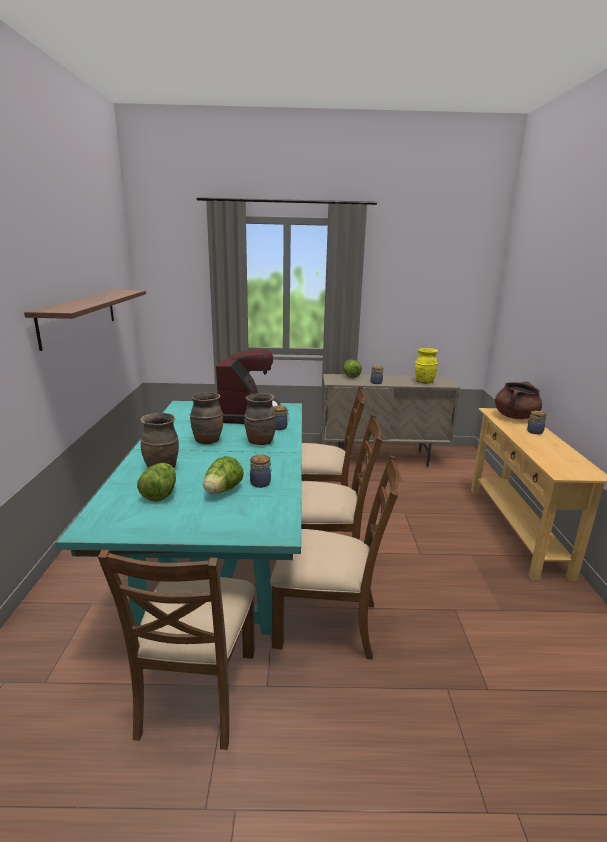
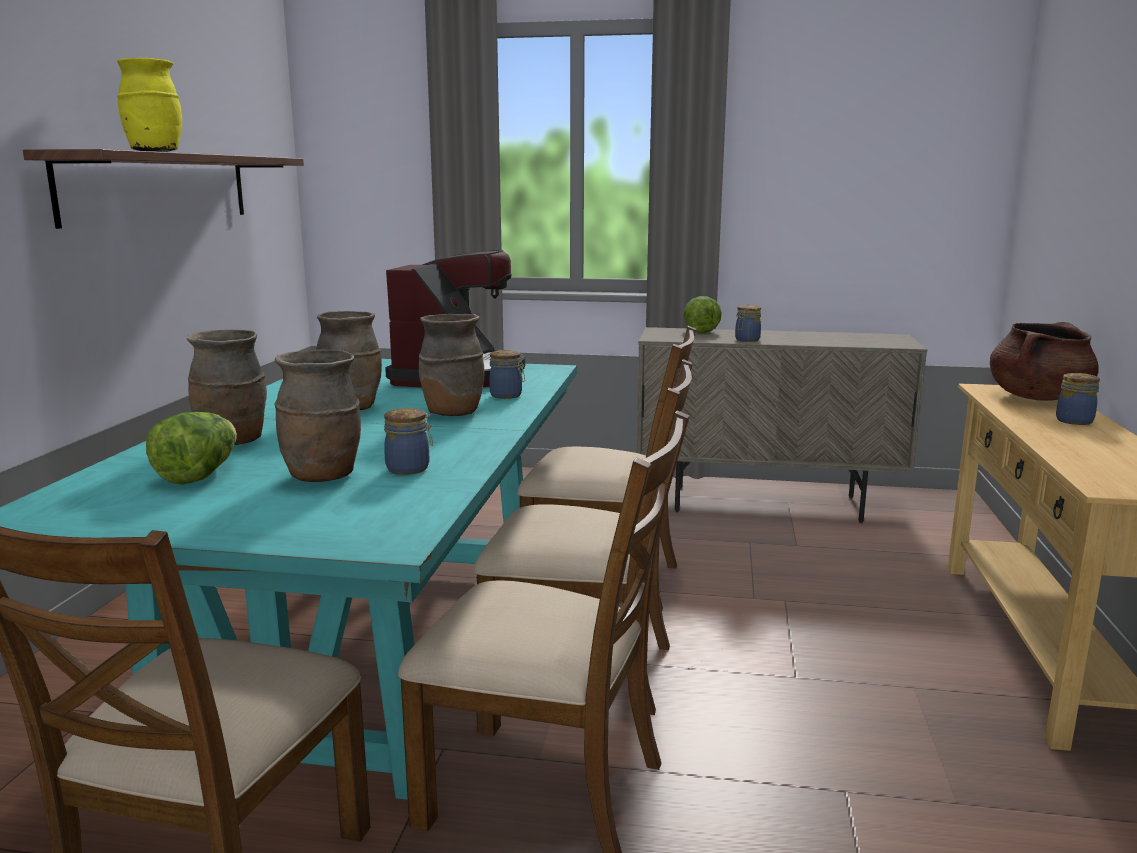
camera: 10 degrees right, 5 degrees down
lettuce [203,456,244,494] -> brown vase [275,349,361,482]
yellow vase [415,348,438,384] -> yellow vase moved to [117,58,182,152]

